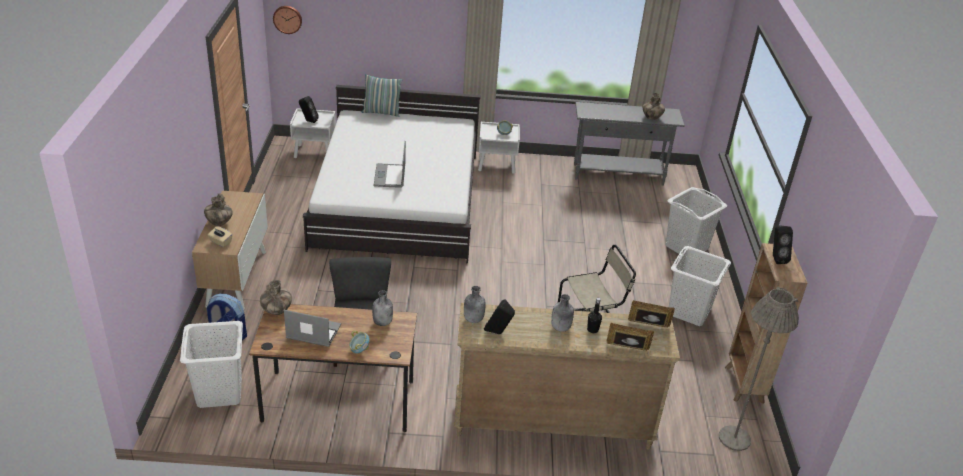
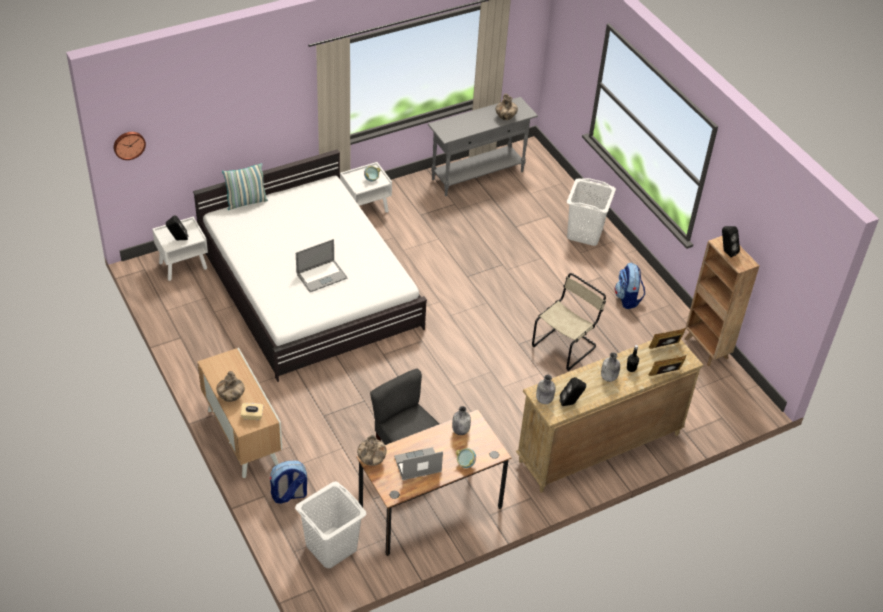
camera: 30 degrees left, 10 degrees up
laptop [374,141,406,188] -> laptop turned 90 degrees counterclockwise [296,239,347,292]
white laundry basket [669,246,731,326] -> backpack [615,263,645,309]
grey floor lamp [719,287,799,451] -> none

